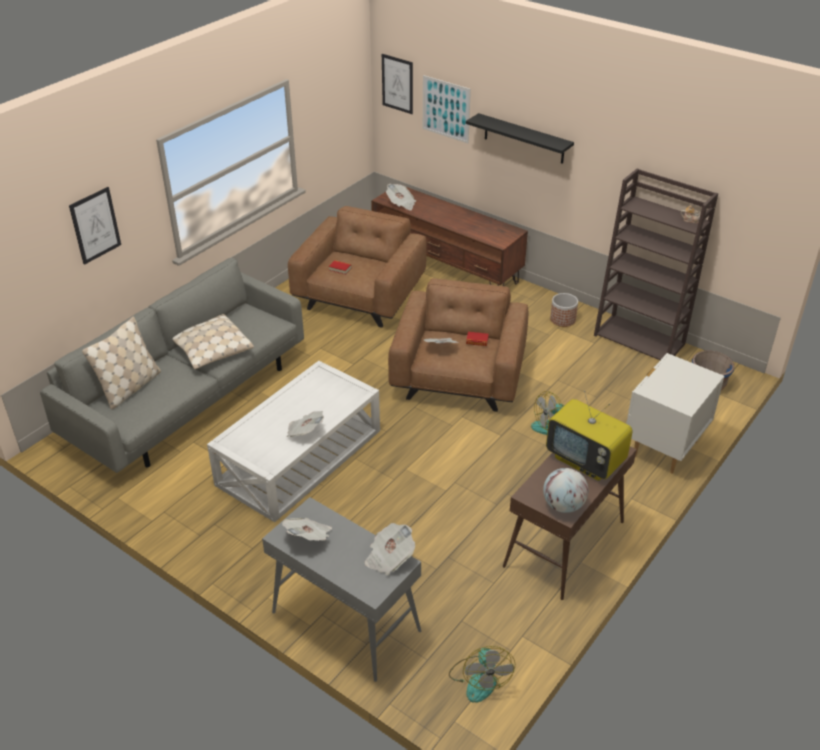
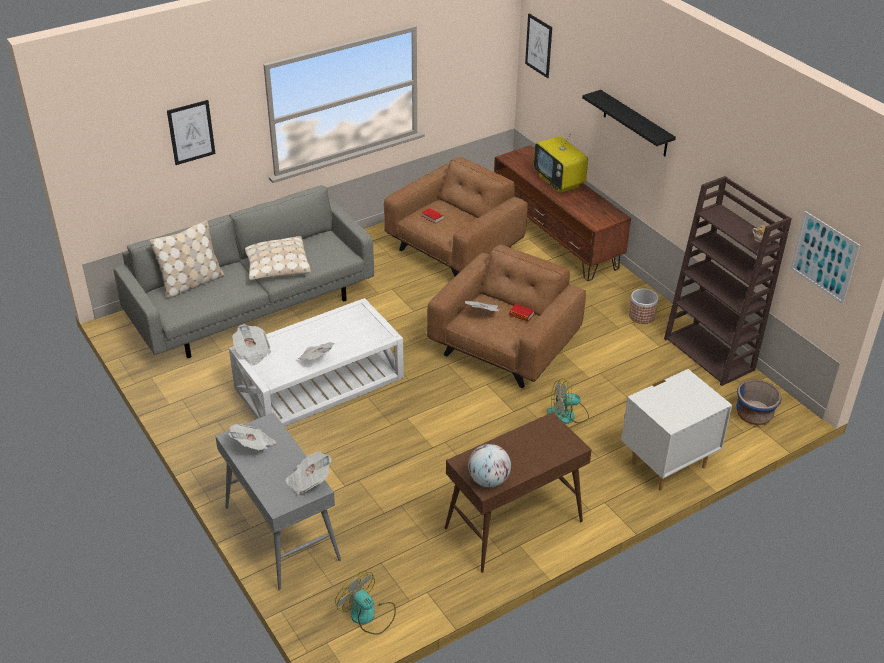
camera: 20 degrees right, 0 degrees up
newspaper [386,184,416,210] -> newspaper moved to [232,324,271,364]
picture [423,75,471,143] -> picture moved to [790,211,860,304]
fan [449,646,515,703] -> fan turned 120 degrees clockwise [335,571,396,635]
television [546,391,633,481] -> television moved to [534,127,588,193]

